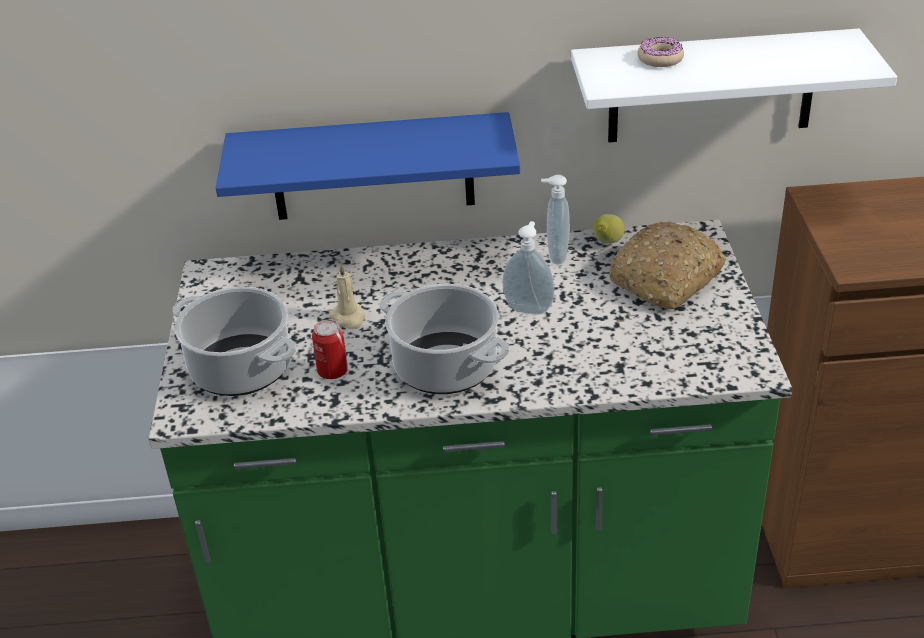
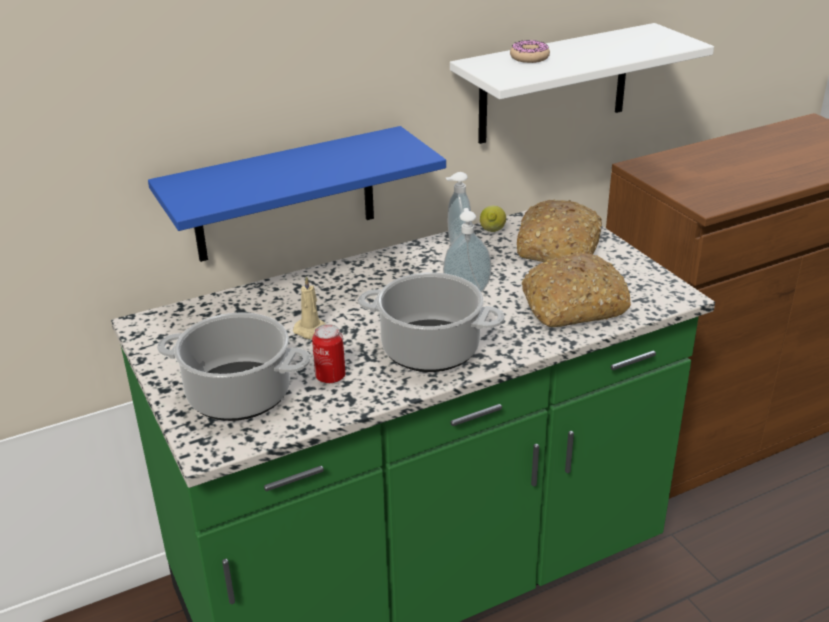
camera: 25 degrees left, 5 degrees down
none -> bread [521,253,631,327]

